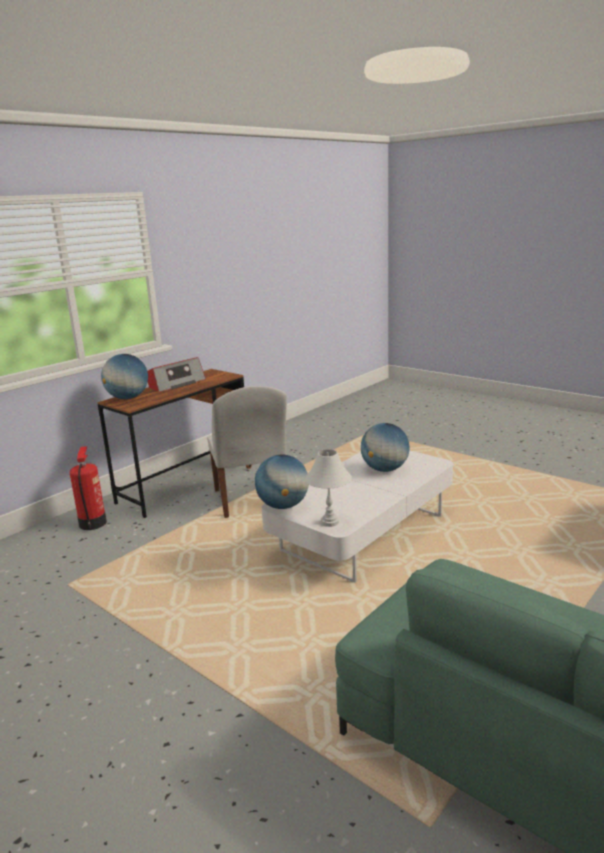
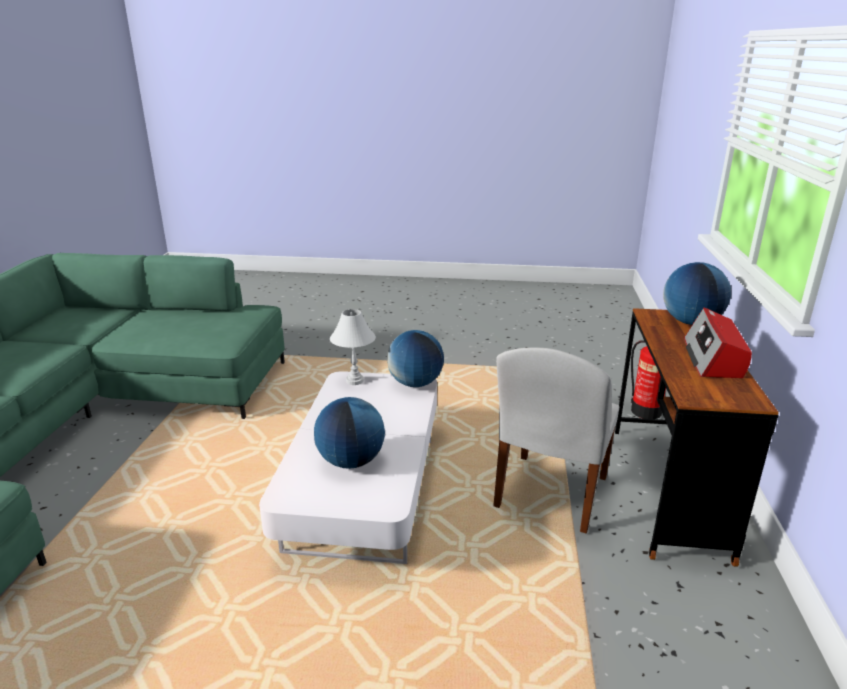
camera: 145 degrees right, 5 degrees up
white chair [207,386,287,518] -> white chair turned 105 degrees counterclockwise [493,348,619,533]

